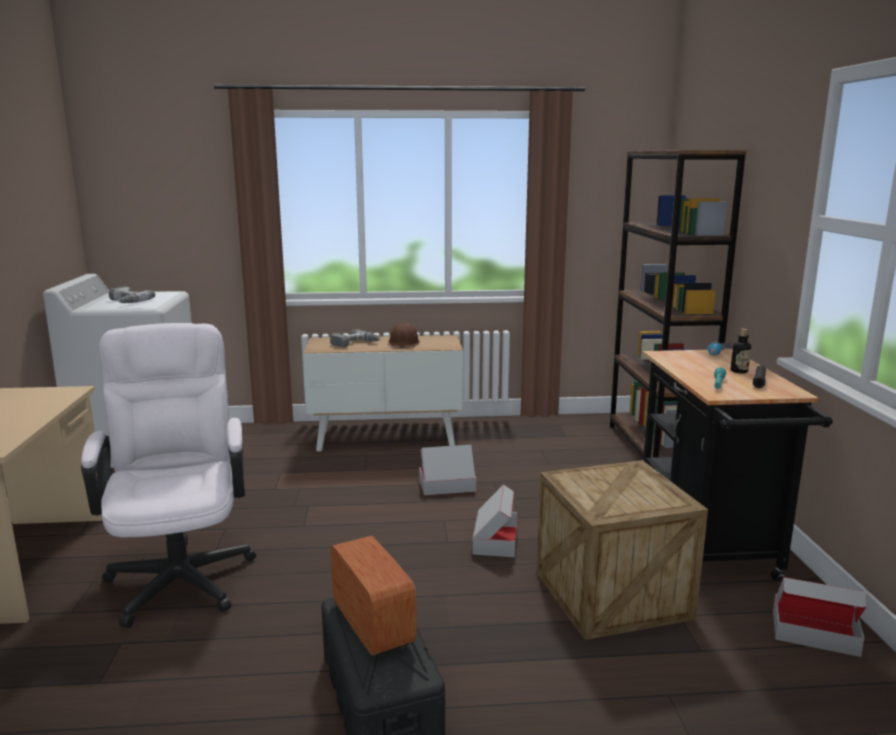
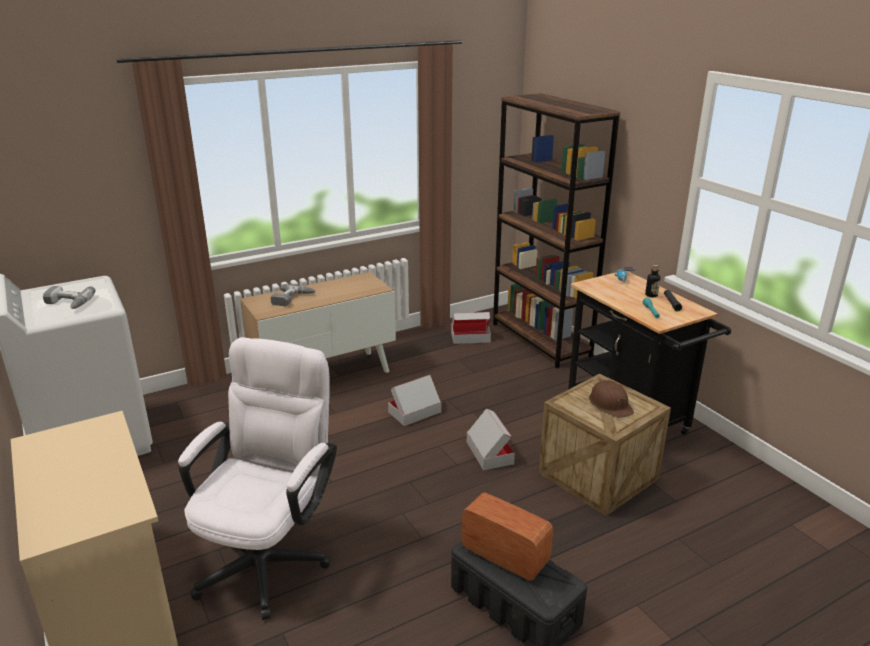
camera: 25 degrees left, 10 degrees up
white office chair [81,323,256,628] -> white office chair turned 60 degrees clockwise [178,337,337,620]
brown hard hat [388,322,420,348] -> brown hard hat moved to [589,380,634,418]
cardboard box [773,577,867,657] -> cardboard box moved to [451,312,491,344]

